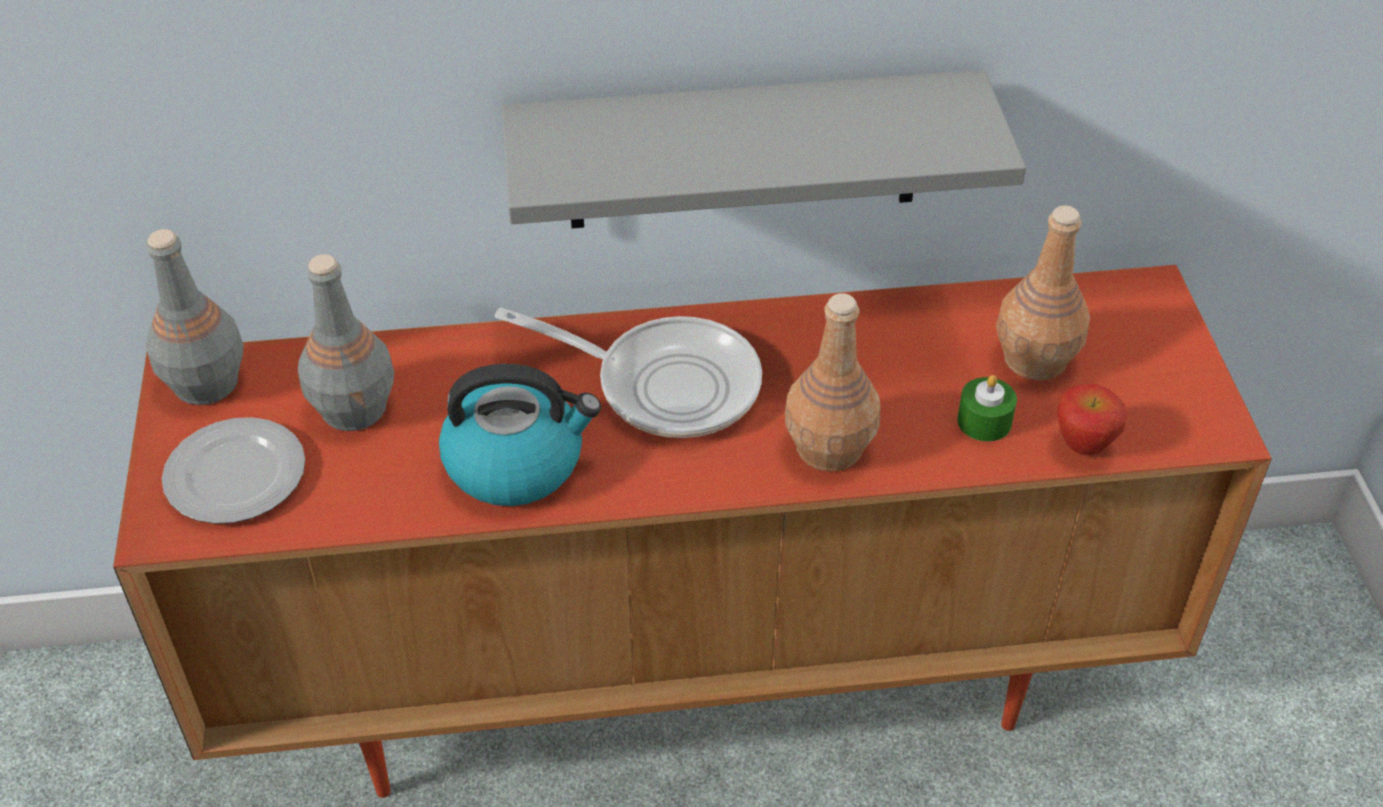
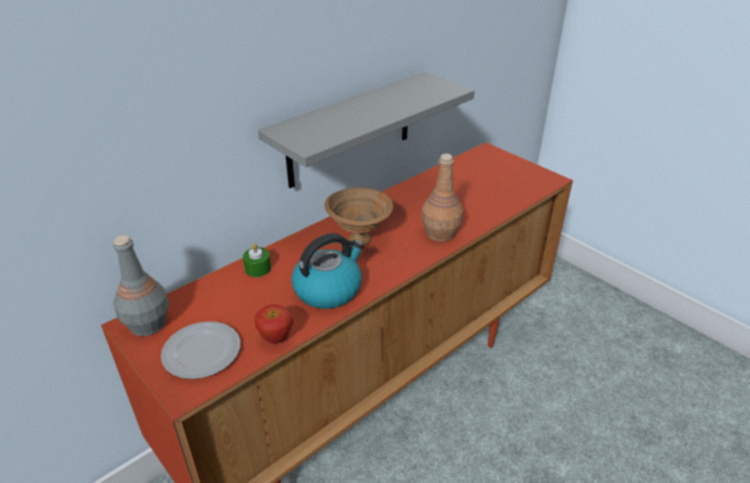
camera: 35 degrees left, 10 degrees down
grey bottle [298,254,394,431] -> none
frying pan [495,308,762,438] -> brown bowl [324,187,393,245]
green candle [957,375,1017,442] -> green candle moved to [243,244,271,277]
brown bottle [996,205,1090,380] -> none
apple [1057,384,1127,455] -> apple moved to [254,304,293,344]

